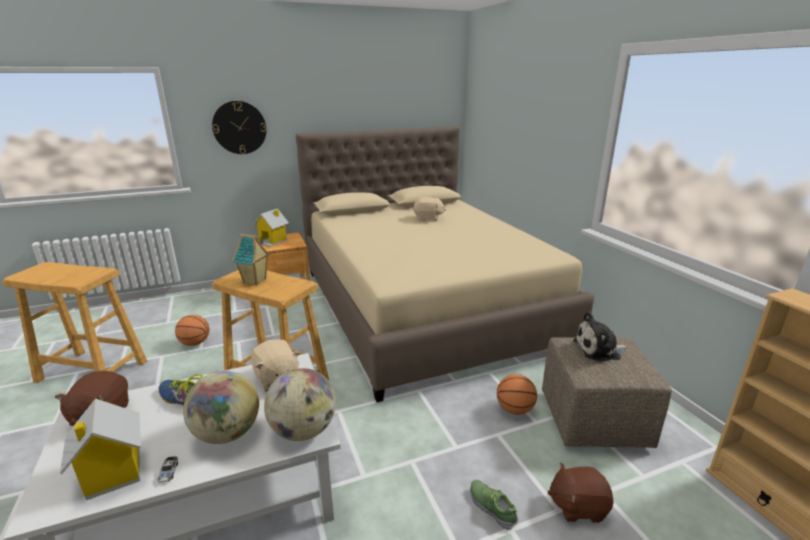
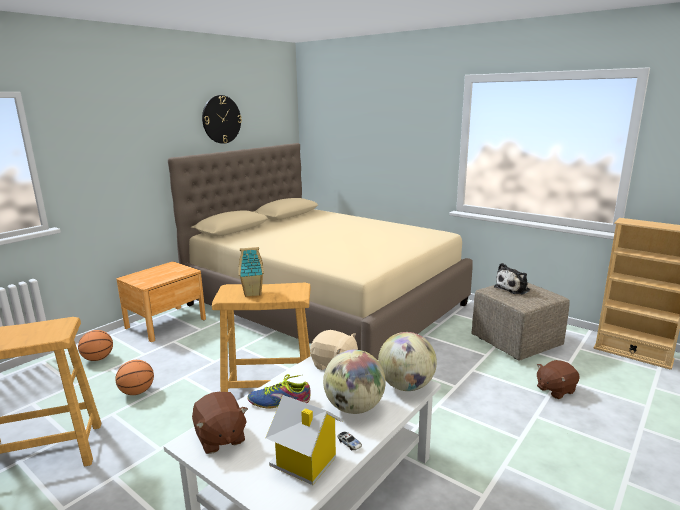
camera: 30 degrees left, 5 degrees down
wall clock [212,101,266,154] -> wall clock moved to [202,95,242,144]
toy house [253,208,289,247] -> none
beige plush toy [413,197,446,221] -> none
shoe [470,480,519,530] -> none
basketball [497,374,537,415] -> basketball moved to [78,330,113,361]

